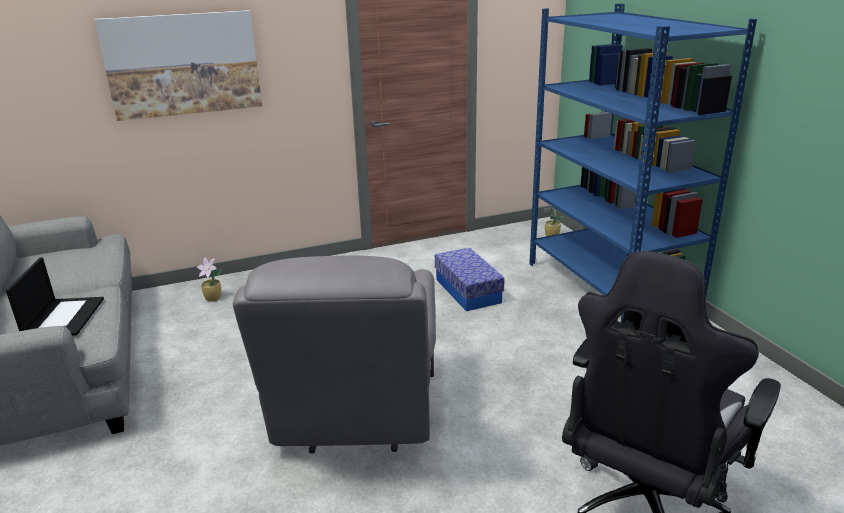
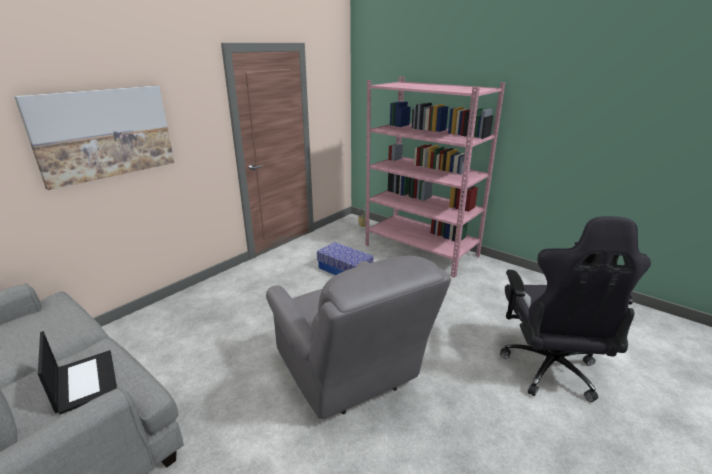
camera: 30 degrees left, 0 degrees up
potted plant [197,258,222,302] -> none
blue bookcase [529,4,757,322] -> pink bookcase [366,76,505,278]

